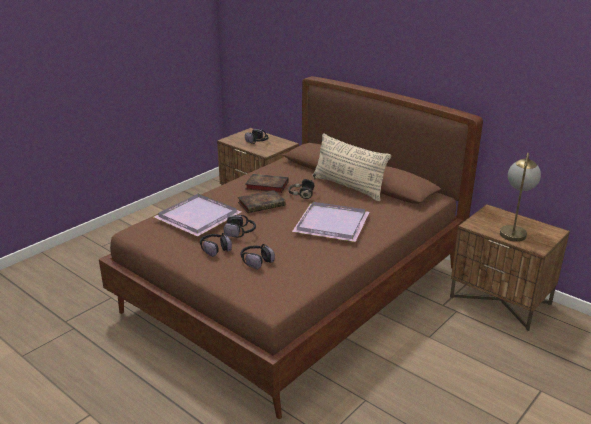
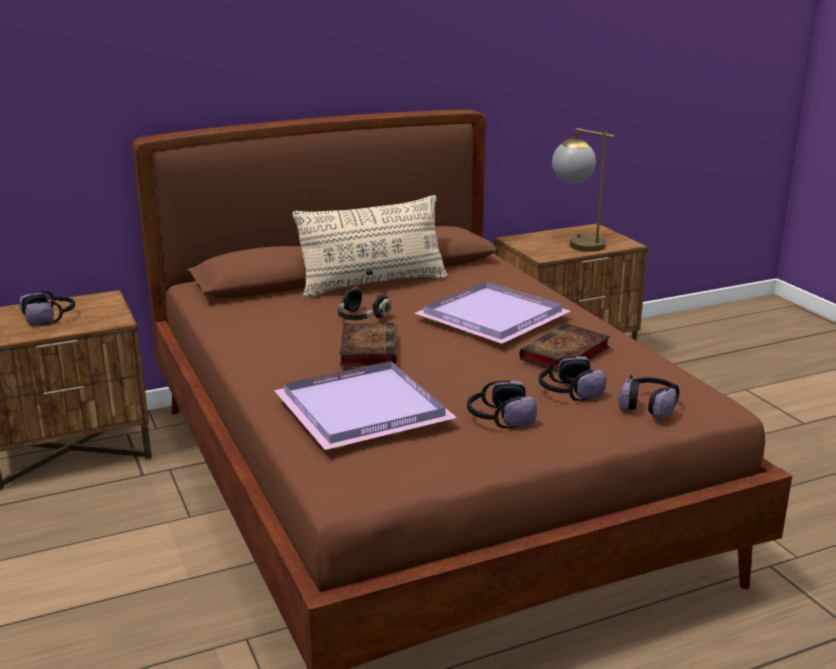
camera: 65 degrees left, 5 degrees down
headphones [224,215,256,237] -> headphones moved to [618,375,680,420]
book [245,174,289,193] -> book moved to [520,323,610,372]

